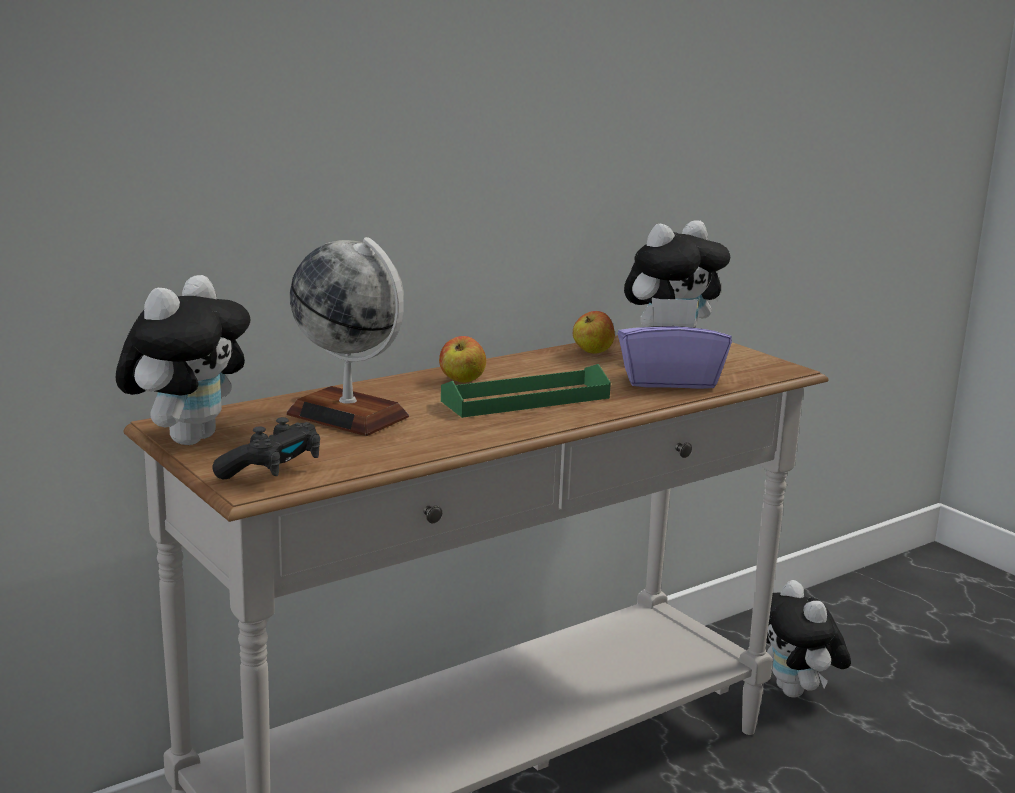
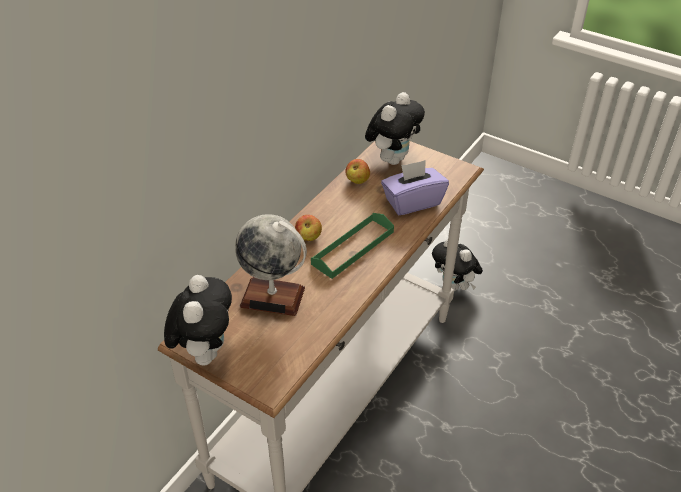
camera: 20 degrees left, 25 degrees up
black game controller [212,417,320,479] -> none

